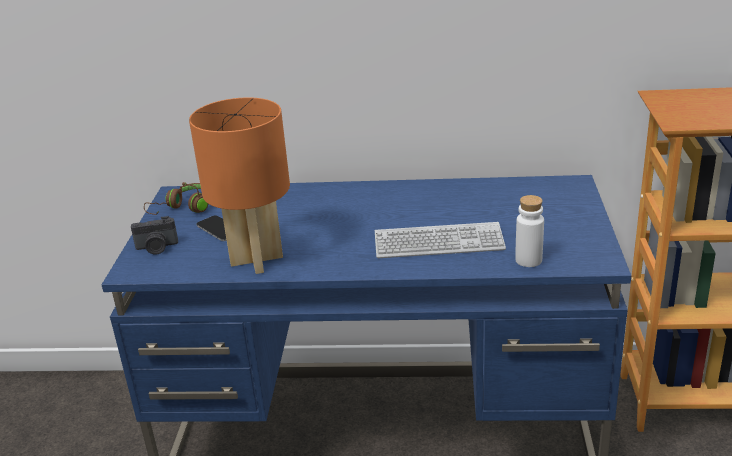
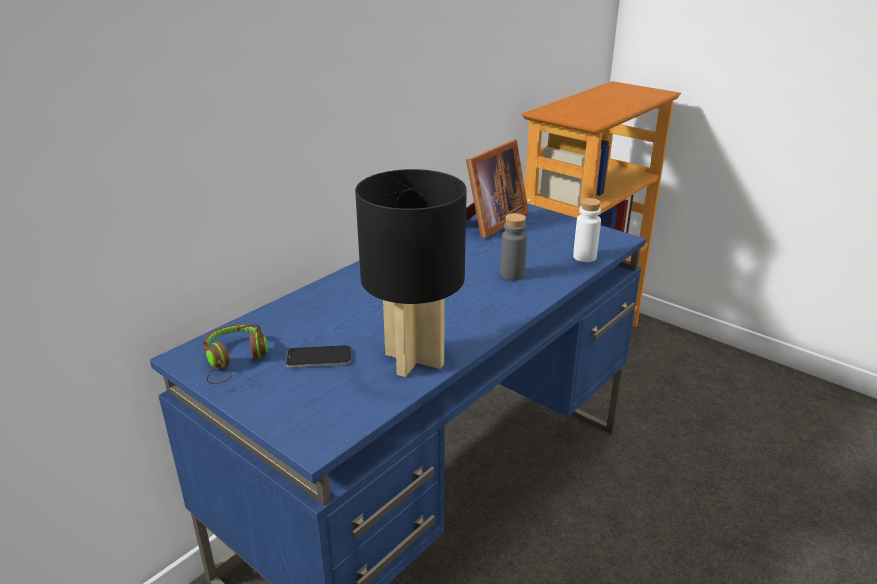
camera: 55 degrees left, 0 degrees up
camera [131,216,178,255] -> none
orange table lamp [189,97,290,274] -> black table lamp [355,169,467,377]
keyboard [375,222,506,258] -> grey bottle [500,213,527,280]
none -> picture frame [466,140,529,238]

